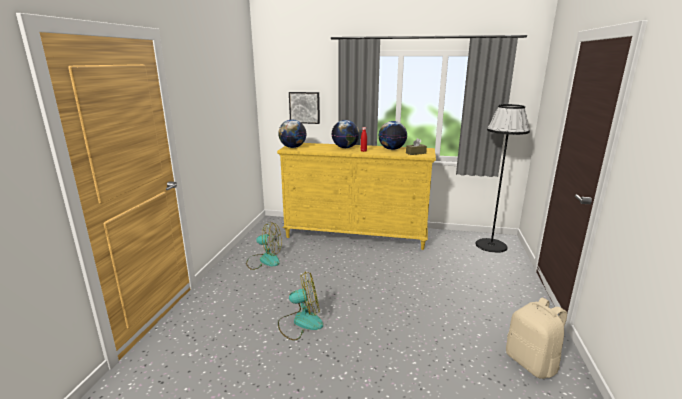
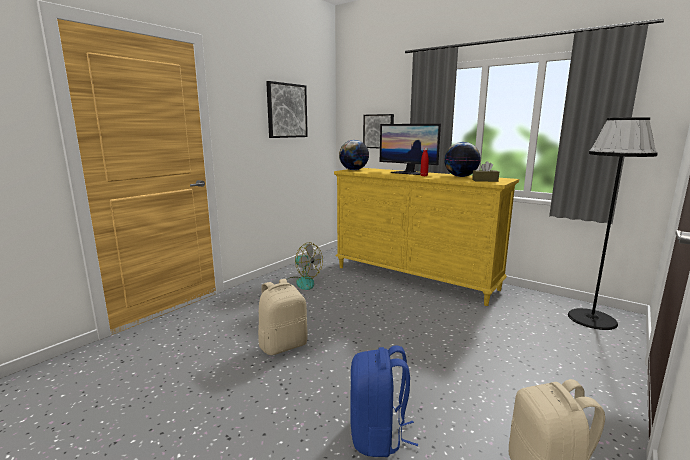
camera: 25 degrees right, 5 degrees down
fan [278,272,323,340] -> beige backpack [258,279,308,355]
globe [332,120,360,148] -> monitor [380,124,441,175]
none -> picture [266,81,308,138]
none -> blue backpack [350,345,418,457]

